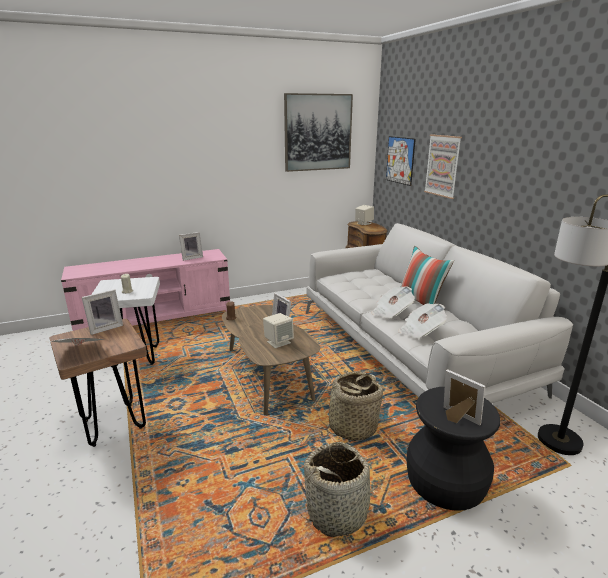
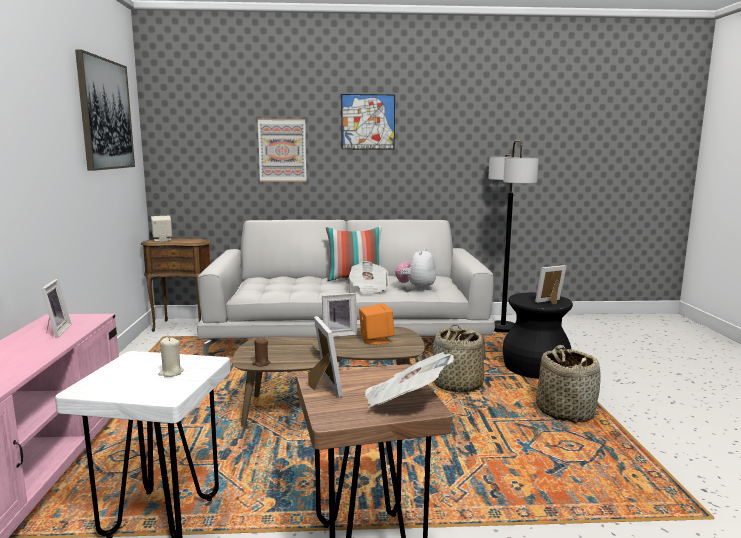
camera: 70 degrees left, 10 degrees down
beige speaker [263,313,294,348] -> orange speaker [359,303,394,345]
picture [386,136,416,186] -> picture moved to [341,94,395,150]
newspaper [398,303,447,339] -> plush toy [395,248,436,291]

